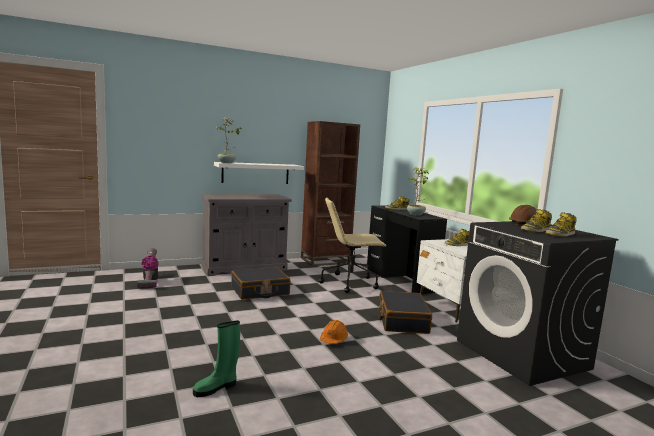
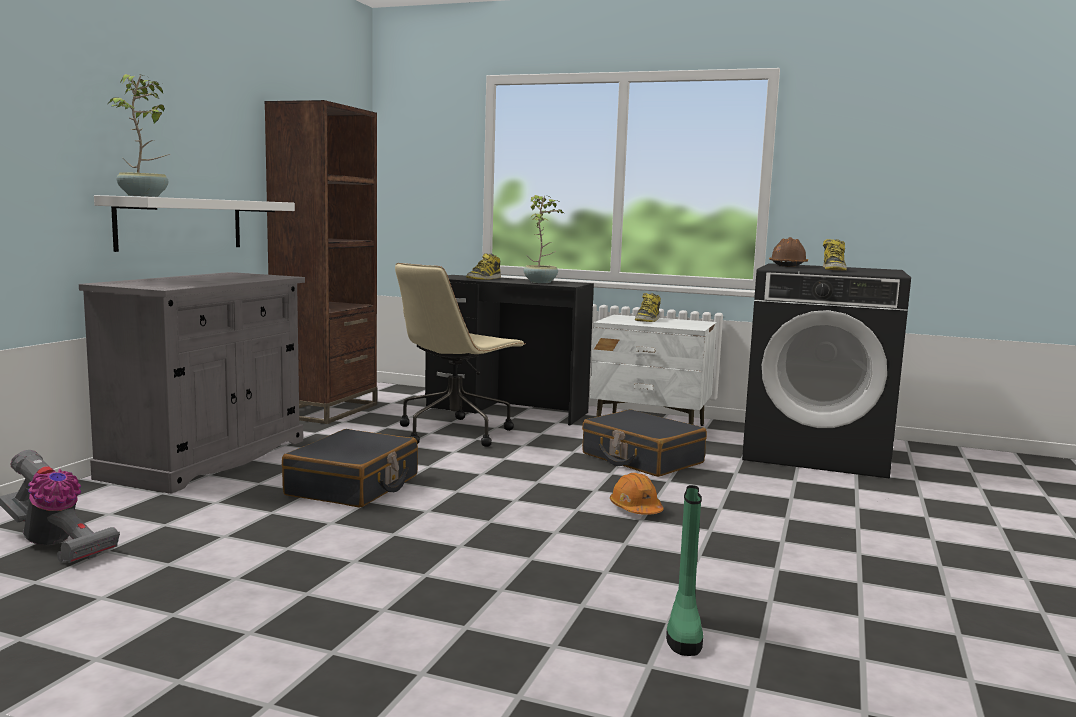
camera: 45 degrees left, 0 degrees up
boot [546,212,577,237] -> none

